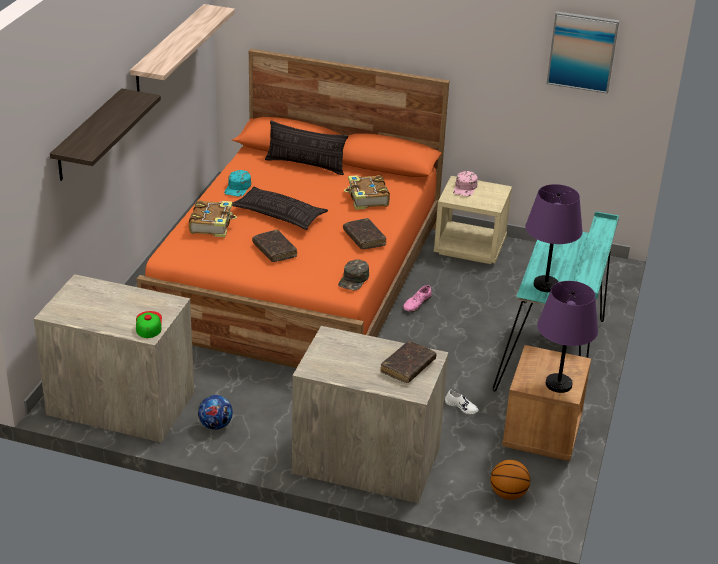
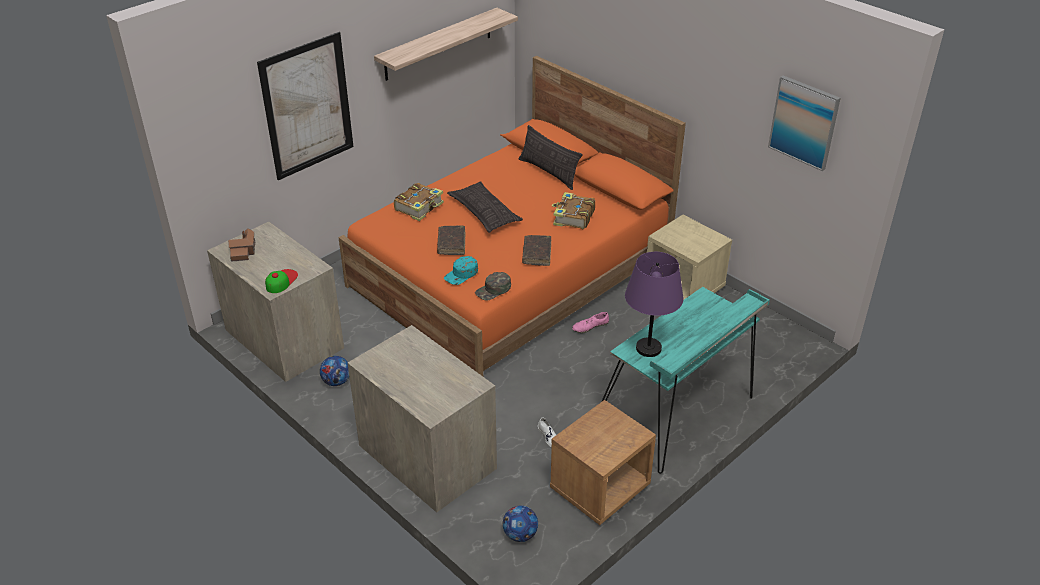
camera: 30 degrees right, 5 degrees up
shelf [50,88,161,181] -> picture [257,32,354,180]
turquoise cap [224,170,251,197] -> turquoise cap moved to [444,256,478,285]
brown book [381,341,437,383] -> none
pink cap [453,171,478,196] -> none
basketball [490,460,530,500] -> football [503,506,538,542]
purple table lamp [537,281,598,393] -> none
none -> toy house [228,228,255,262]

